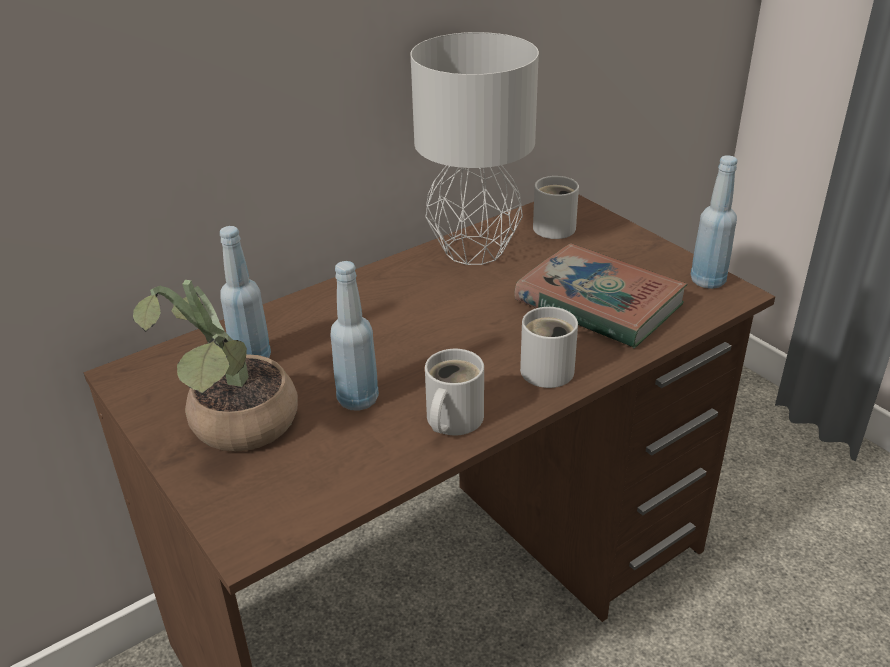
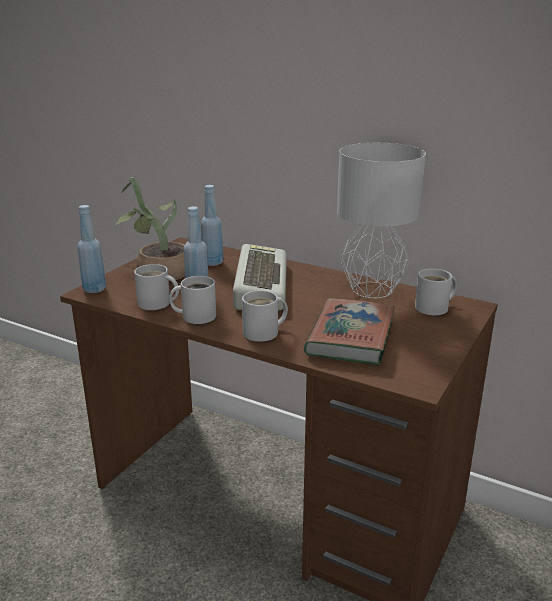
camera: 65 degrees right, 10 degrees down
blue bottle [691,155,738,289] -> blue bottle moved to [77,205,106,293]
none -> white mug [134,264,179,310]
none -> keyboard [233,244,287,311]

